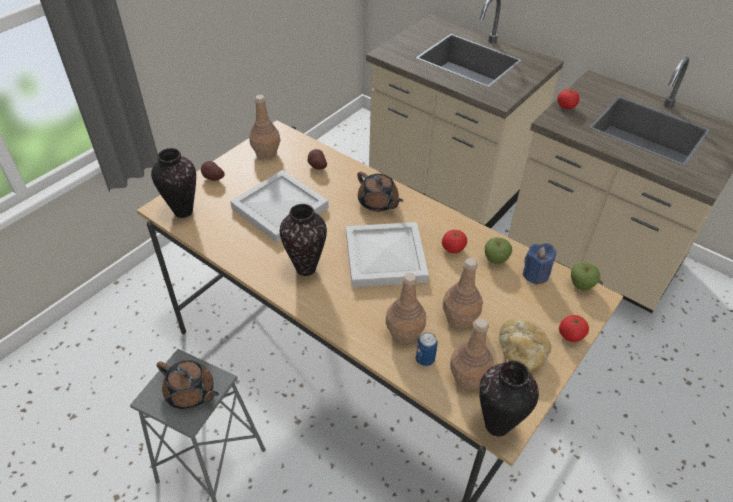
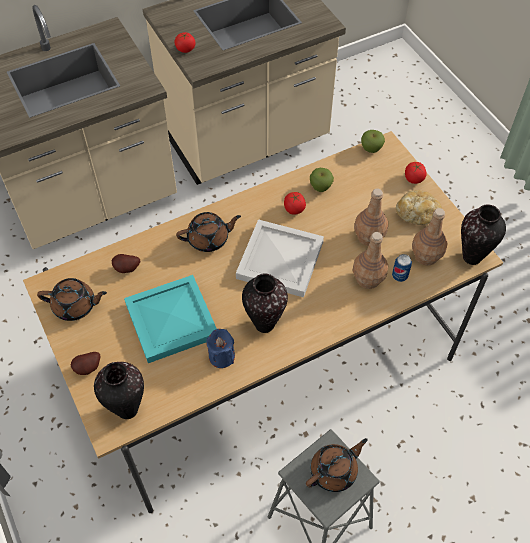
camera: 65 degrees left, 10 degrees up
white tray [230,170,329,242] -> turquoise tray [124,275,217,363]
brown bottle [249,95,280,159] -> brown teapot [37,278,107,321]
blue candle [523,243,556,285] -> blue candle moved to [206,329,235,368]

